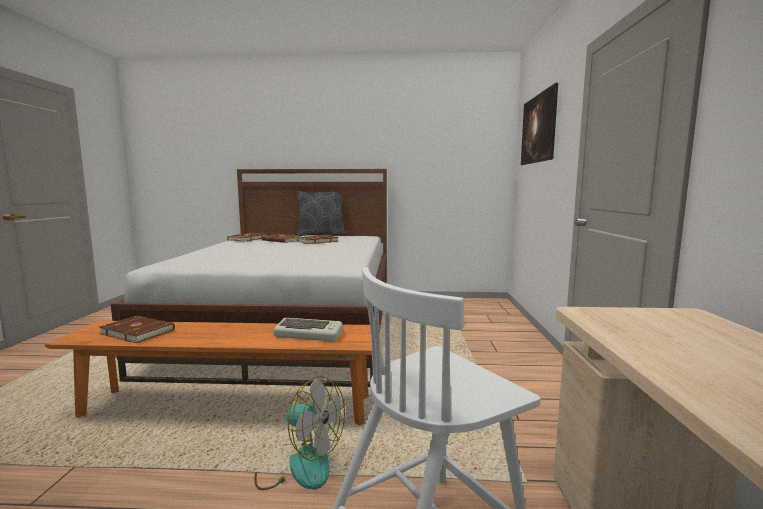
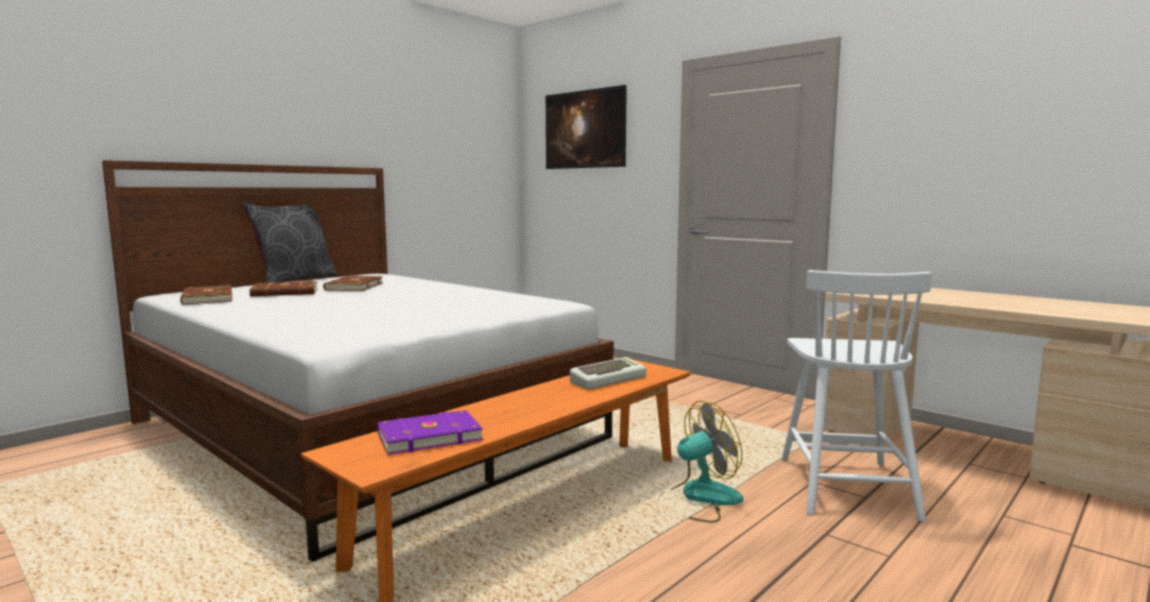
camera: 50 degrees left, 0 degrees up
brown book [99,316,175,343] -> purple book [377,410,483,455]

